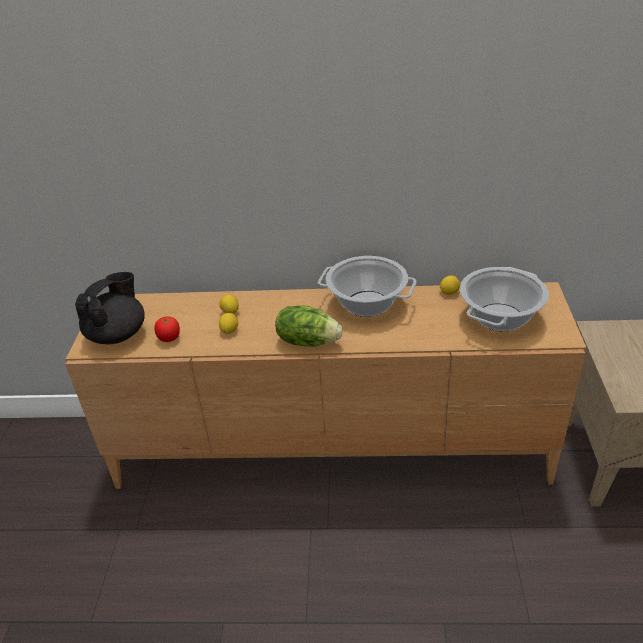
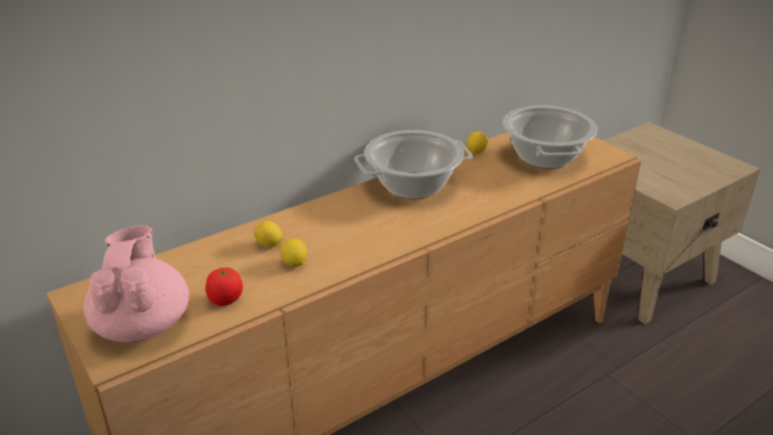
camera: 40 degrees left, 5 degrees down
black teapot [75,272,145,344] -> pink teapot [84,225,189,342]
lettuce [275,306,342,347] -> none

